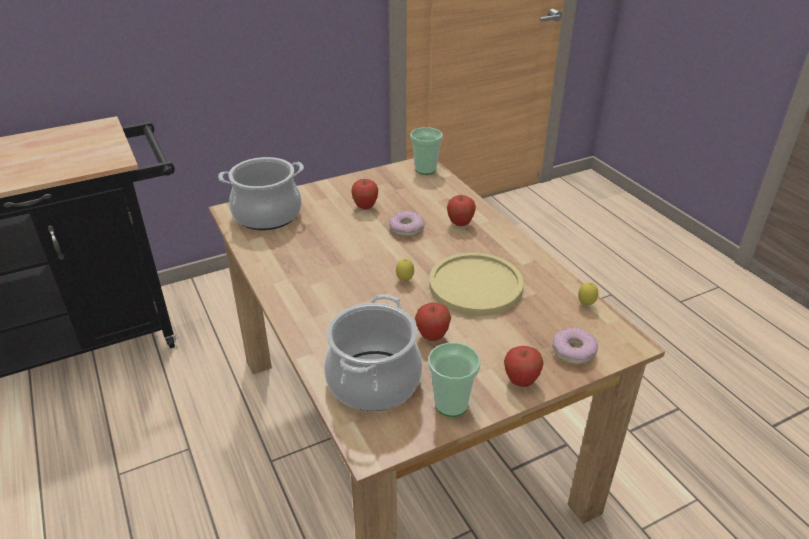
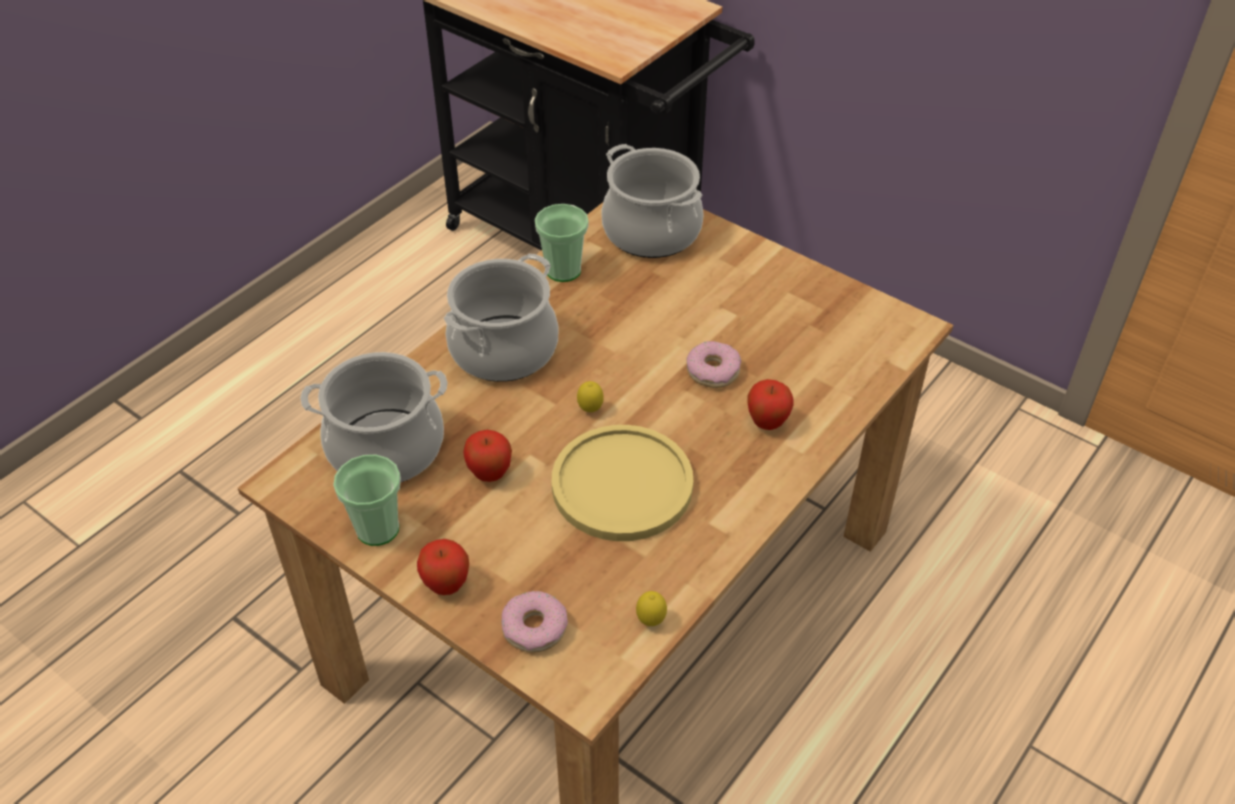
camera: 65 degrees right, 10 degrees up
apple [351,179,378,209] -> none
cup [410,127,443,175] -> cup moved to [535,204,589,282]
none -> cooking pot [444,253,558,382]

